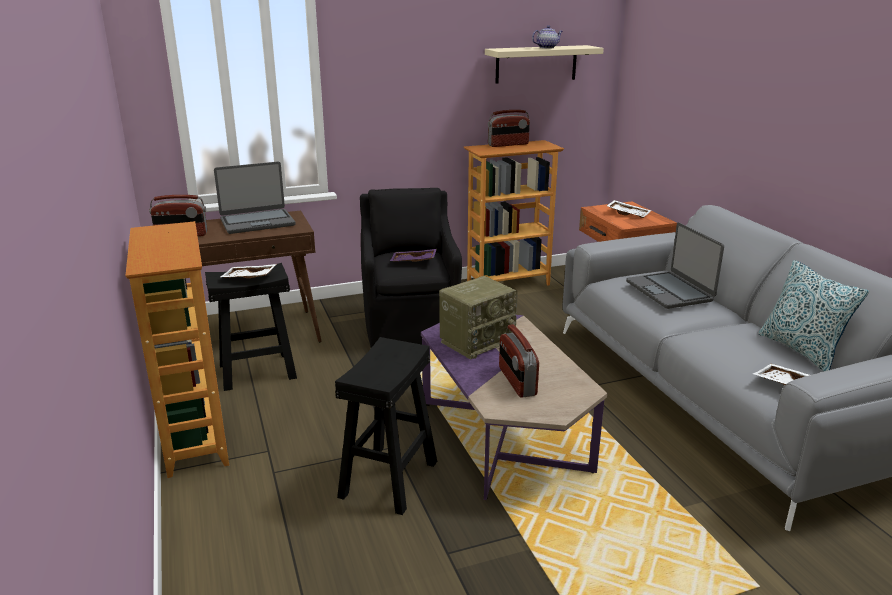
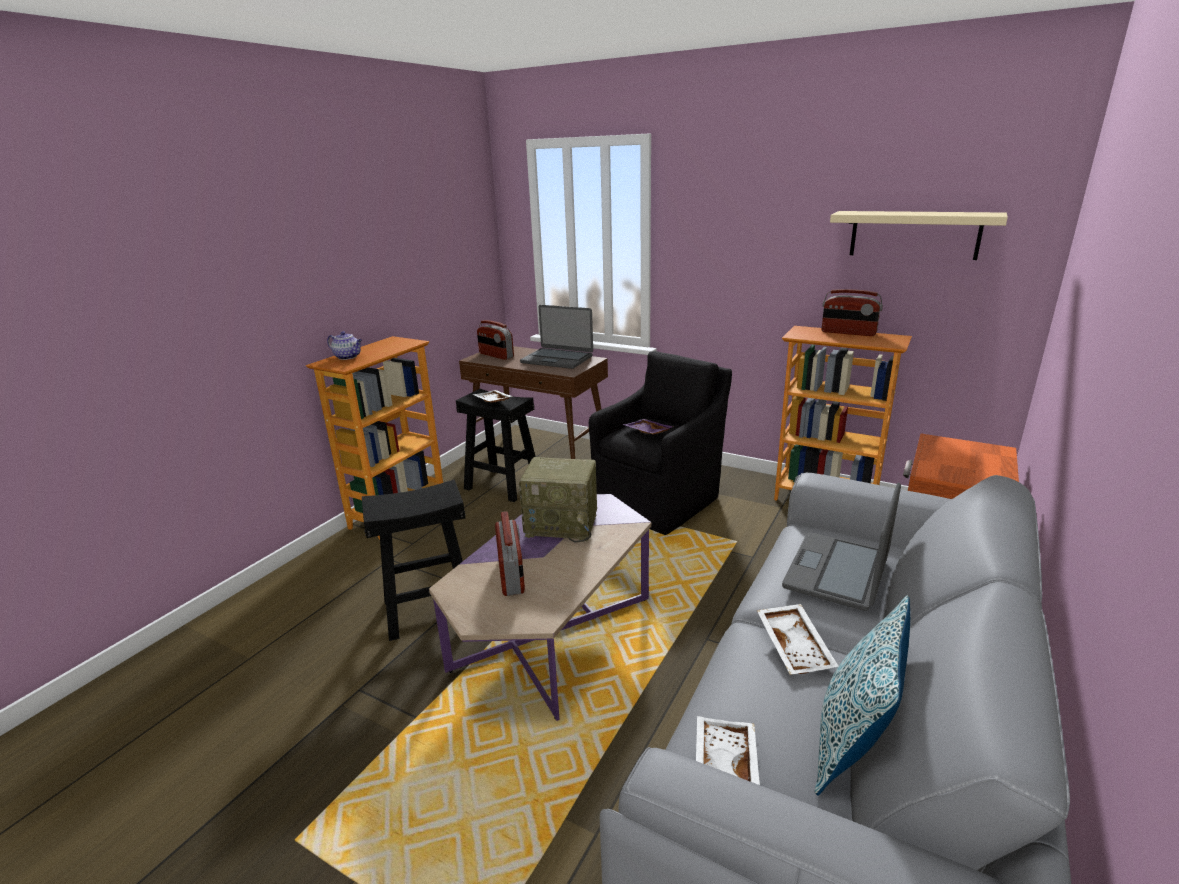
camera: 50 degrees right, 0 degrees up
radio [499,324,539,398] -> radio turned 135 degrees clockwise [495,511,525,596]
teapot [532,25,563,48] -> teapot moved to [327,331,362,360]
white tray [607,200,651,218] -> white tray moved to [757,604,838,675]

